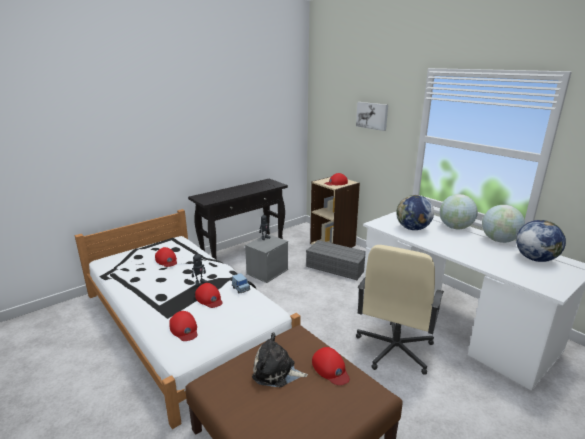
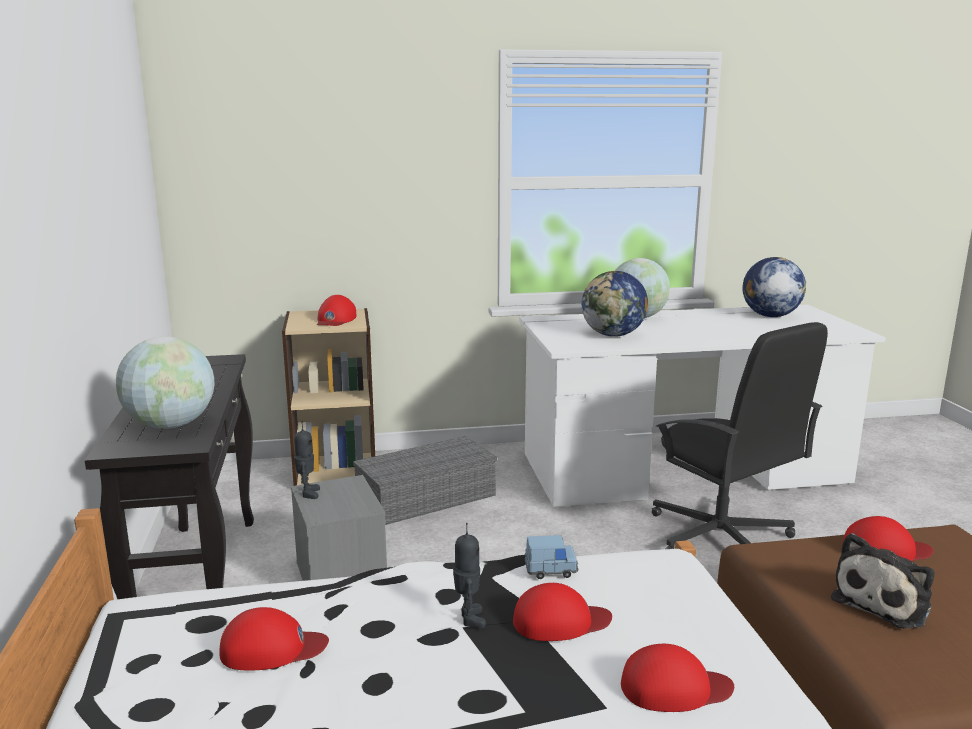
camera: 60 degrees left, 5 degrees down
picture [356,102,388,131] -> none
beige office chair [356,245,444,375] -> black office chair [652,322,828,549]
globe [482,205,525,243] -> globe moved to [116,336,214,429]

